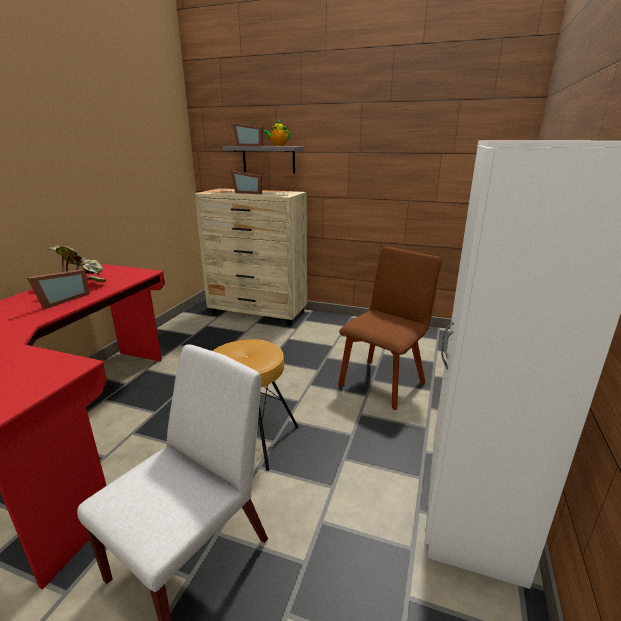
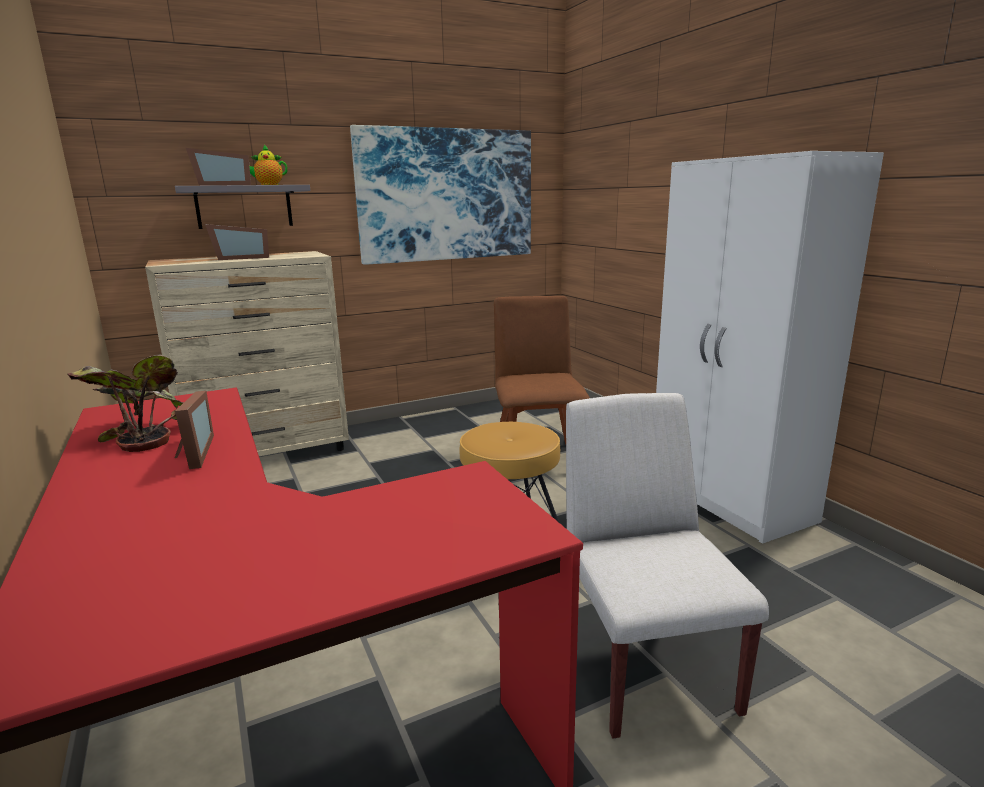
camera: 45 degrees left, 5 degrees down
none -> picture [350,125,531,265]

